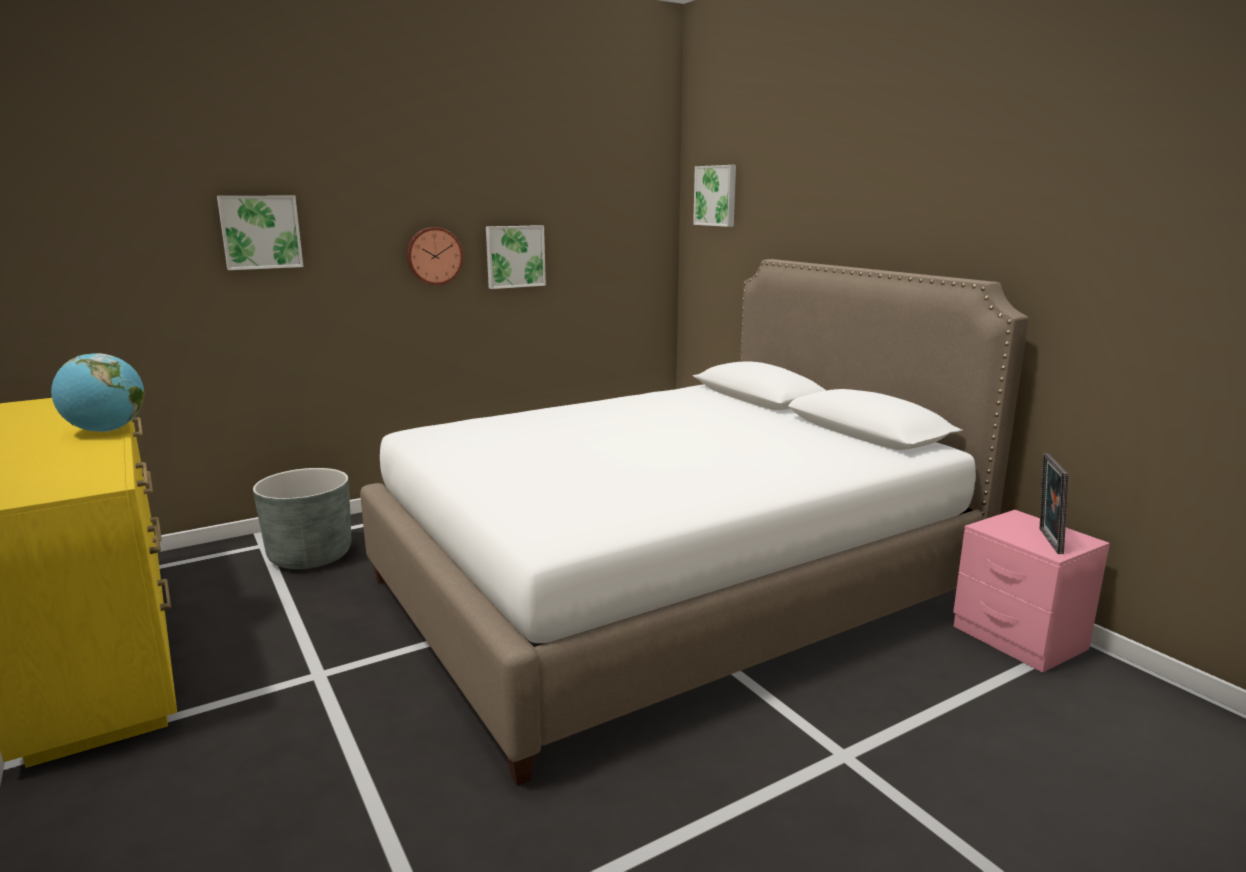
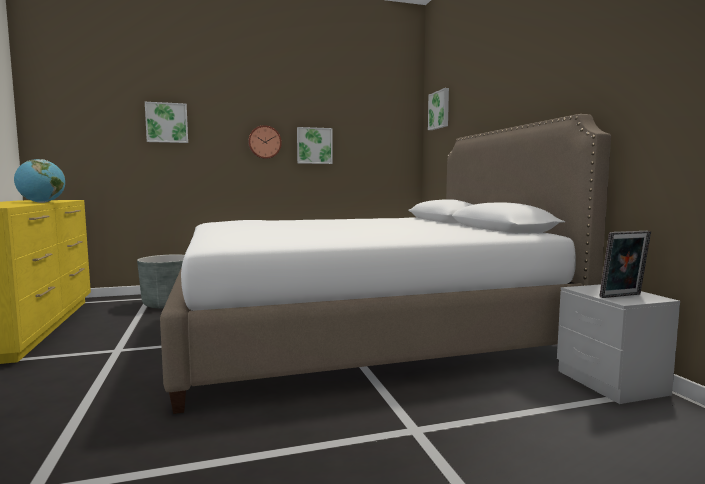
camera: 15 degrees right, 10 degrees down
pink nightstand [953,510,1110,673] -> grey nightstand [557,284,680,404]
picture frame [1039,454,1068,554] -> picture frame turned 135 degrees counterclockwise [599,231,651,298]

